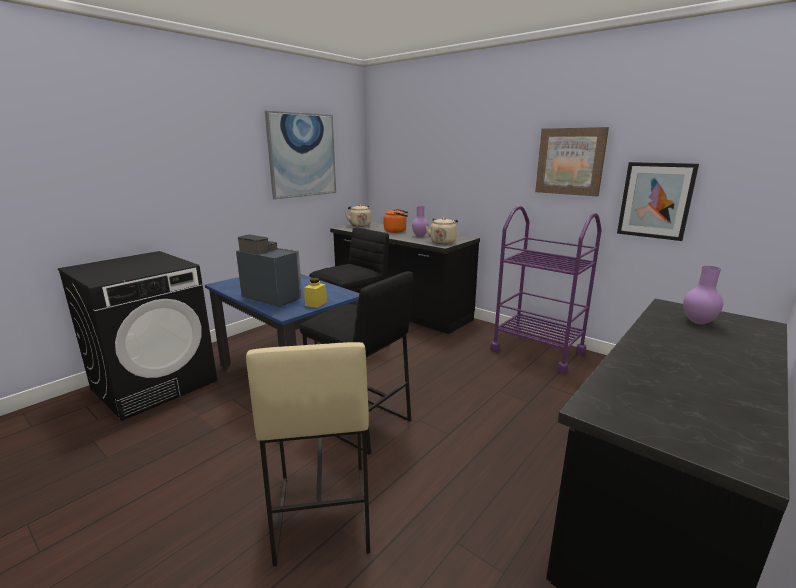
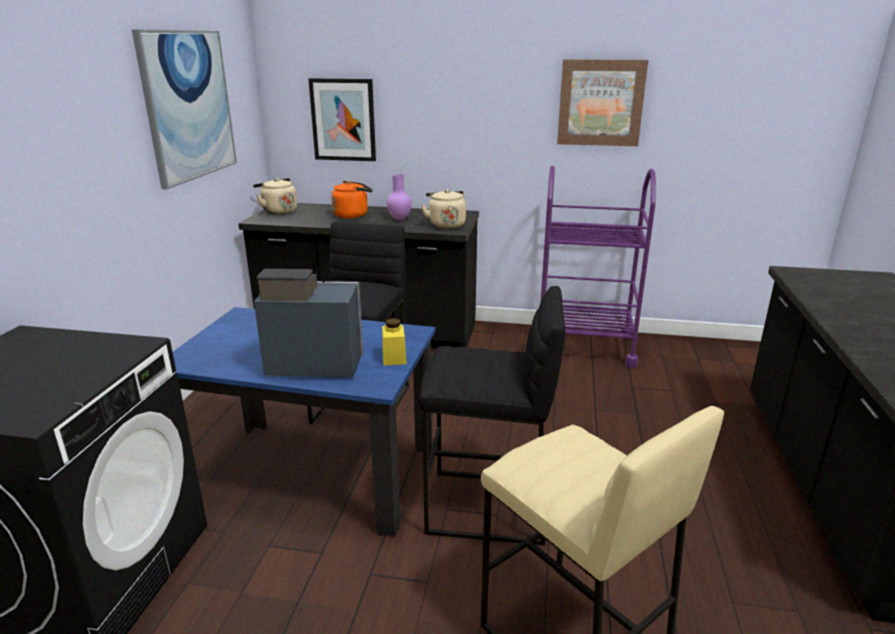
camera: 30 degrees left, 5 degrees up
picture [617,162,699,241] -> picture moved to [308,78,376,161]
purple vase [683,266,723,324] -> none

